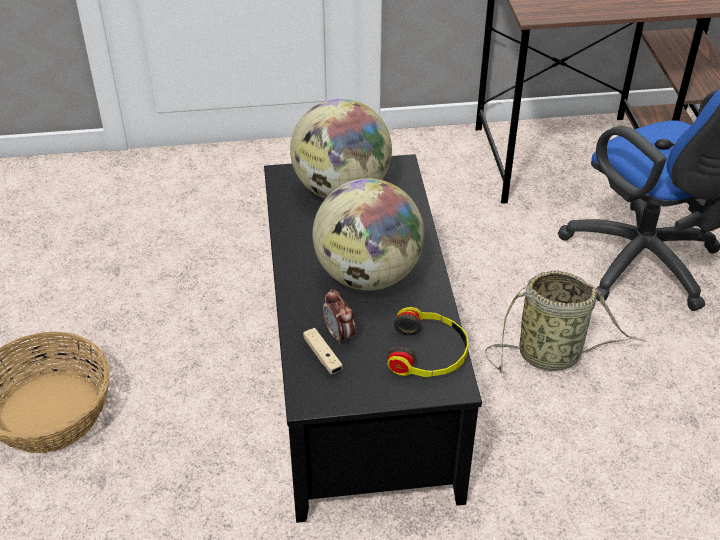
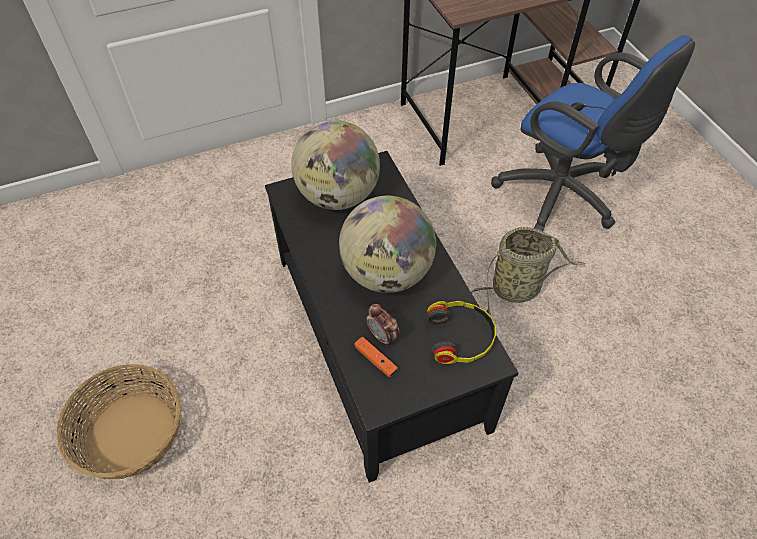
camera: 15 degrees left, 10 degrees up
beige game controller [303,328,343,374] -> orange game controller [354,337,398,378]

